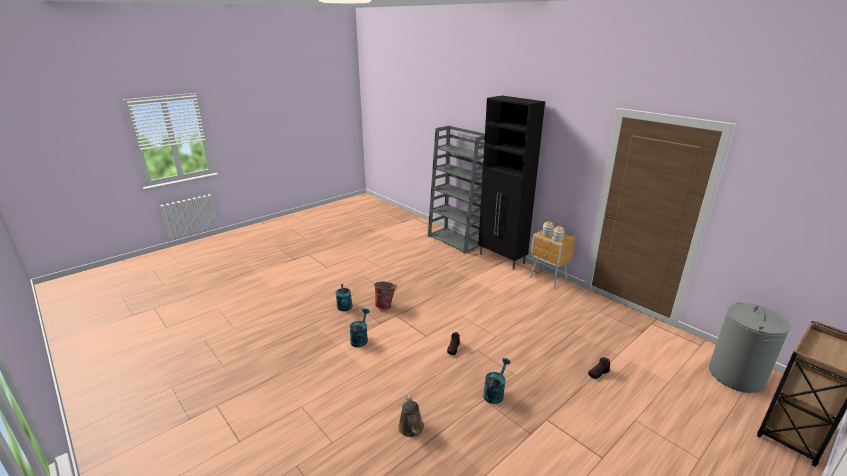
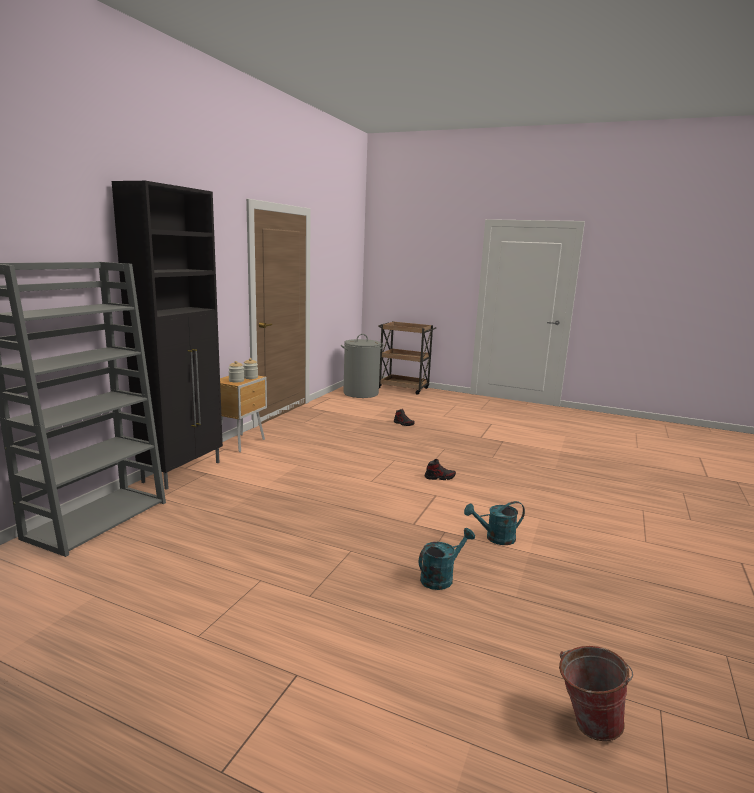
camera: 115 degrees left, 10 degrees down
bucket [374,282,397,309] -> bucket moved to [559,646,633,741]
brown watering can [398,394,424,437] -> none
turquoise watering can [483,358,511,404] -> none

